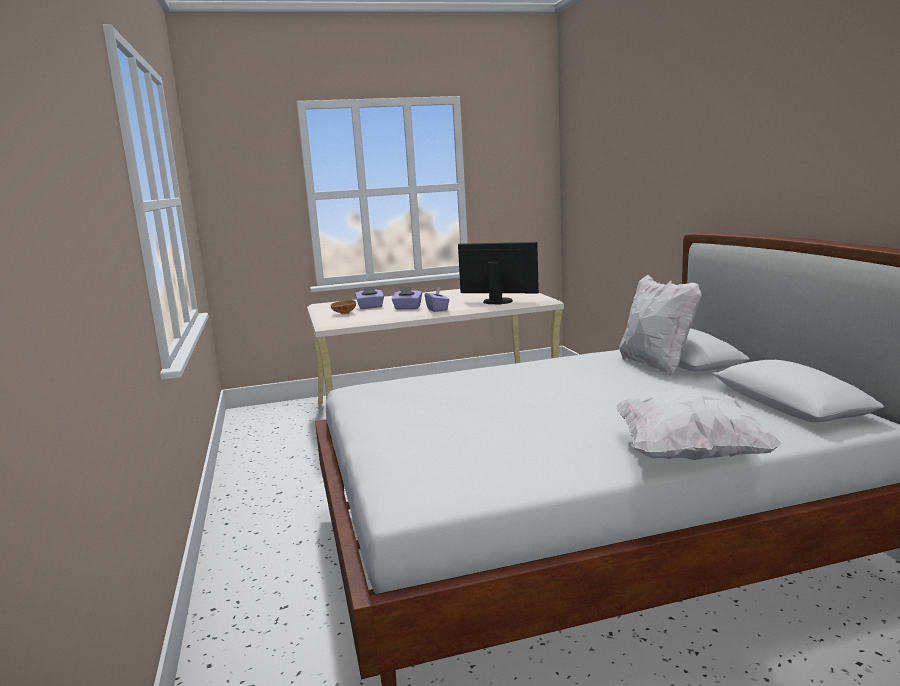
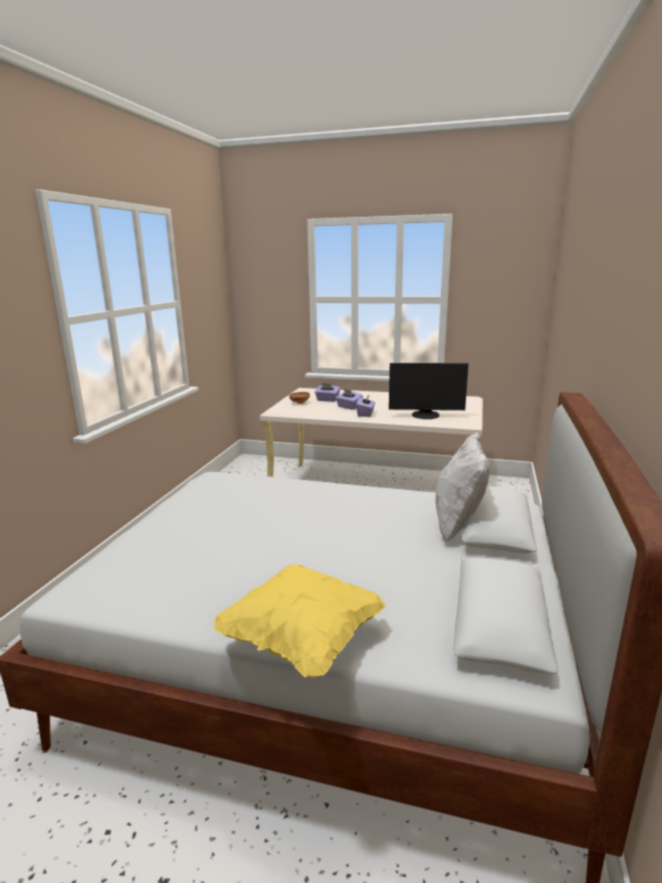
camera: 30 degrees right, 5 degrees up
monitor [458,242,539,304] -> monitor turned 135 degrees clockwise [389,363,468,419]
white pillow [616,389,783,460] -> yellow pillow [213,565,386,678]

